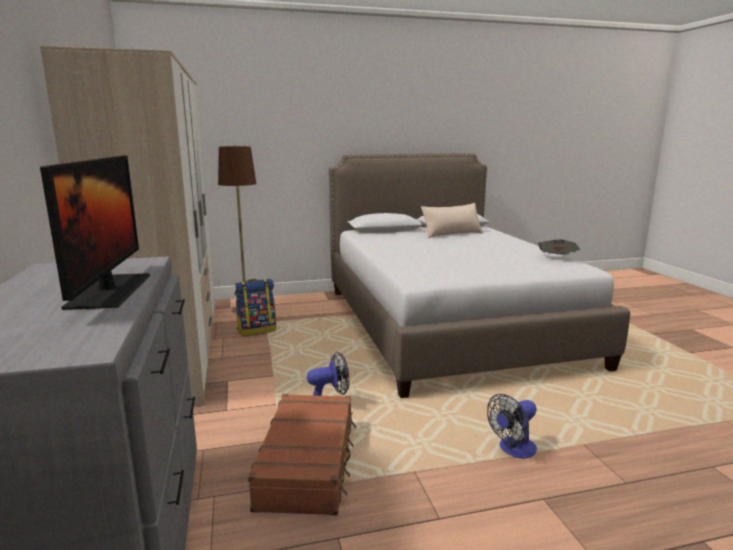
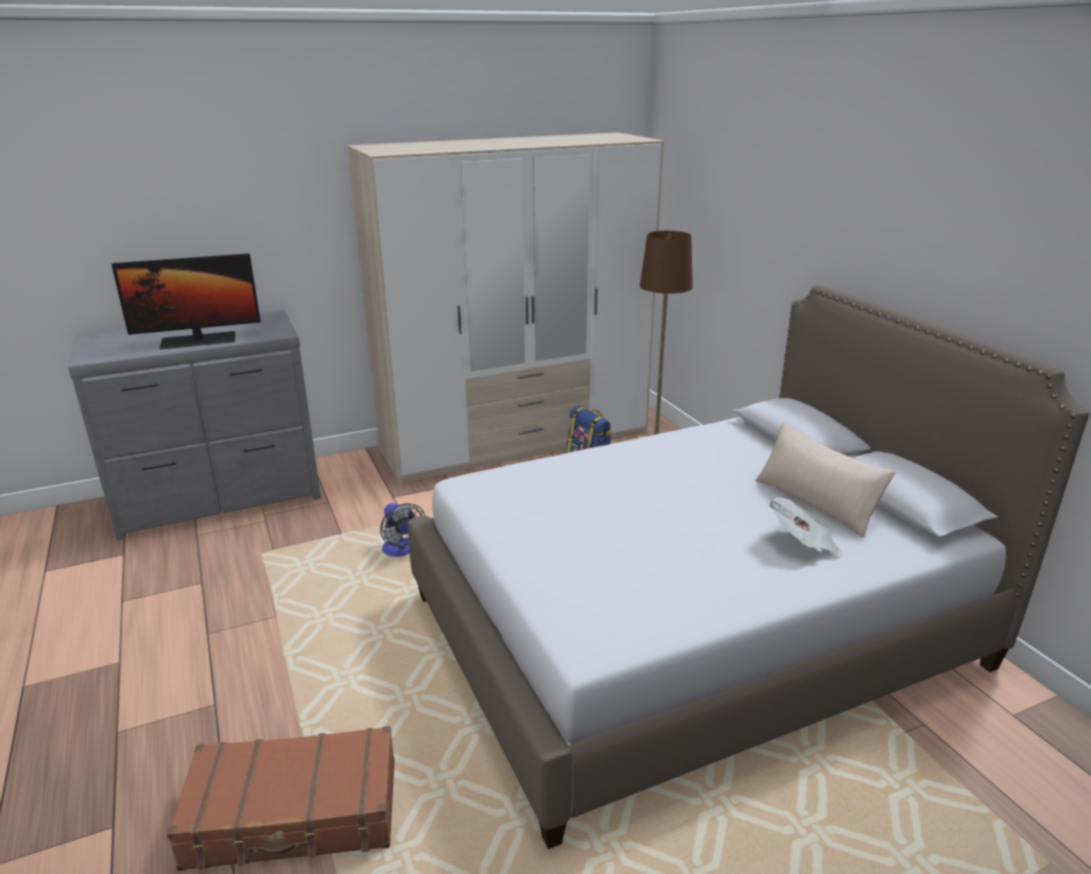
camera: 80 degrees right, 10 degrees up
brown suitcase [248,394,356,516] -> brown suitcase moved to [166,726,395,871]
fan [487,394,537,458] -> none
newspaper [537,240,580,255] -> newspaper moved to [766,497,843,555]

